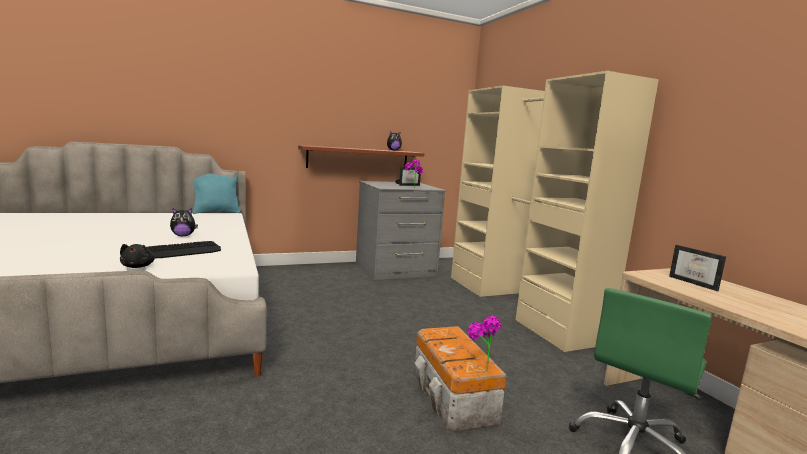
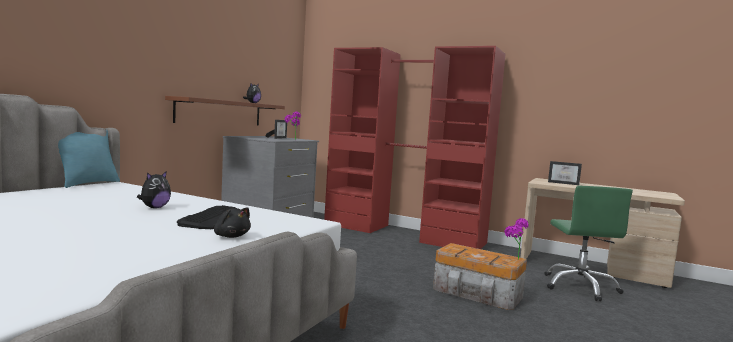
camera: 40 degrees left, 5 degrees down
beige wardrobe [451,71,659,352] -> red wardrobe [324,46,505,249]

